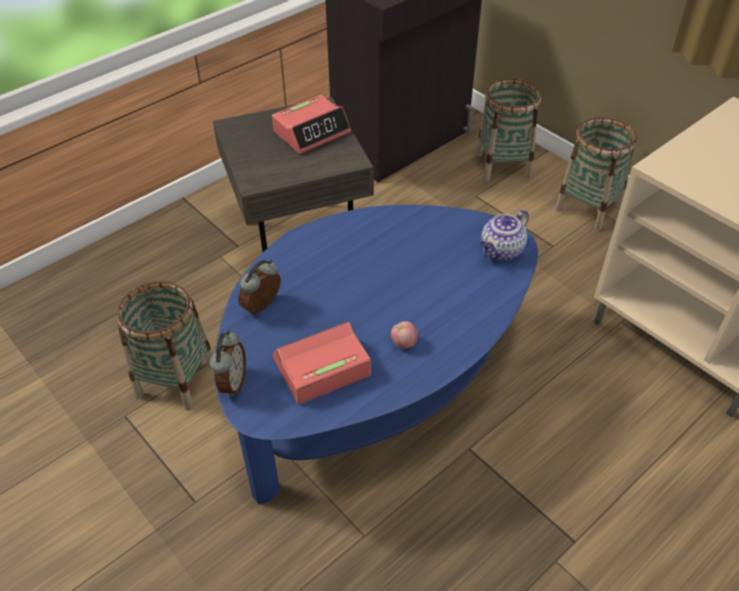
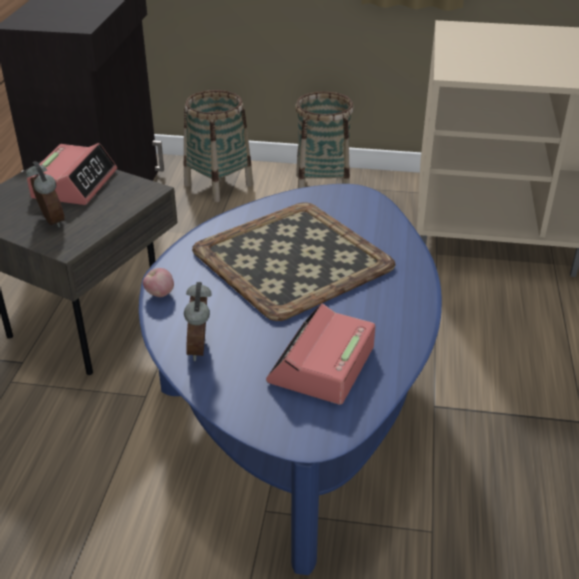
camera: 40 degrees left, 10 degrees down
basket [117,281,213,411] -> none
alarm clock [210,331,246,397] -> alarm clock moved to [26,161,65,228]
apple [391,321,418,349] -> apple moved to [143,268,174,297]
teapot [481,209,529,261] -> none
none -> tray [192,202,396,321]

